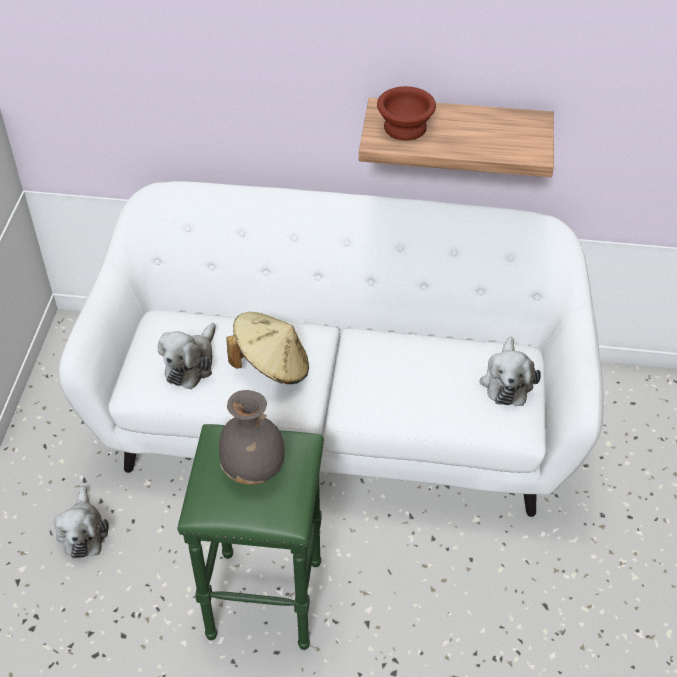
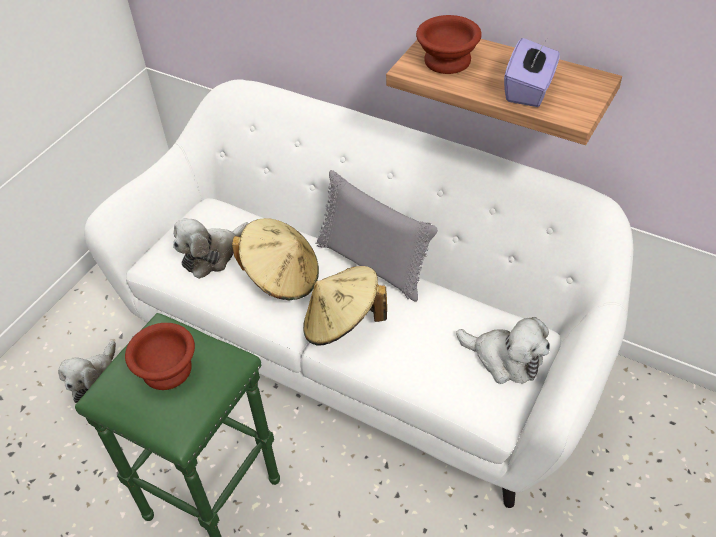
camera: 25 degrees right, 0 degrees up
grey vase [219,390,285,485] -> brown bowl [125,323,195,390]
plush toy [480,337,541,406] -> plush toy turned 90 degrees counterclockwise [456,317,550,384]
none -> beige hat [303,266,387,346]
none -> grey pillow [316,170,438,302]
none -> purple tissue box [504,38,560,107]

